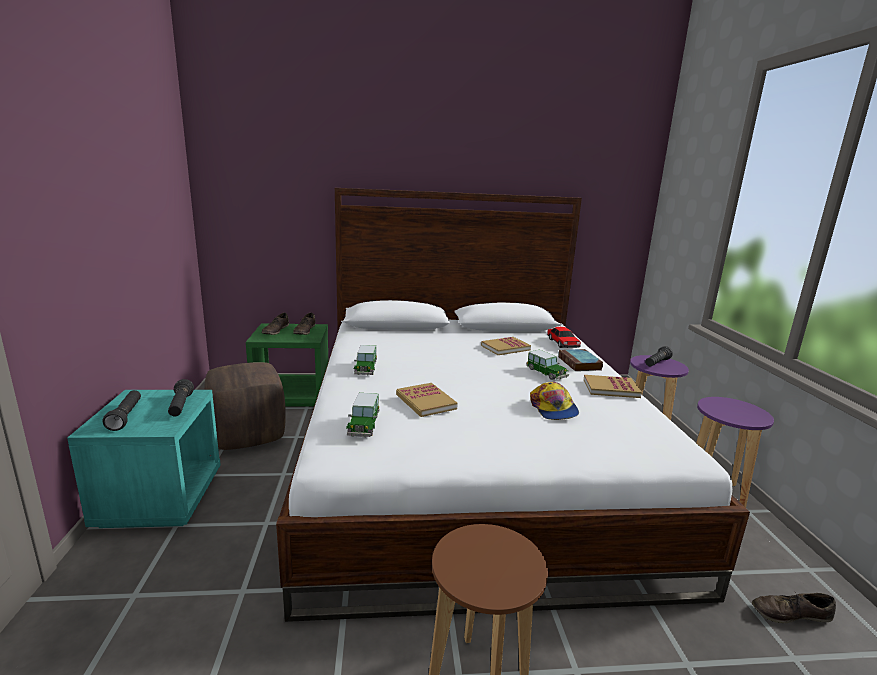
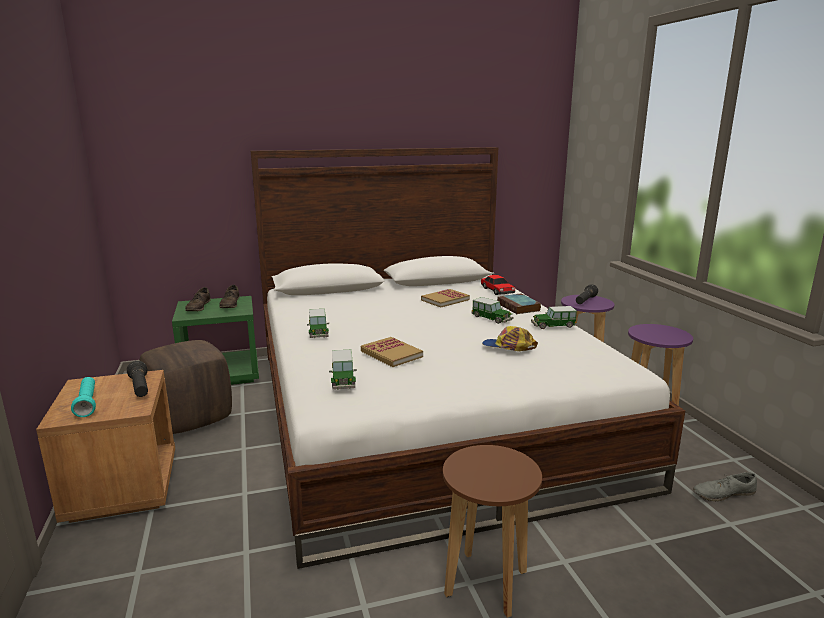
camera: 10 degrees left, 0 degrees up
turquoise nightstand [67,390,221,528] -> brown nightstand [36,370,175,523]
black flashlight [103,390,141,431] -> turquoise flashlight [71,377,96,417]
cap [530,382,579,420] -> cap turned 135 degrees clockwise [482,326,538,351]
book [584,375,642,398] -> toy car [531,306,577,329]
brown shoe [752,593,836,623] -> grey shoe [693,472,757,501]

